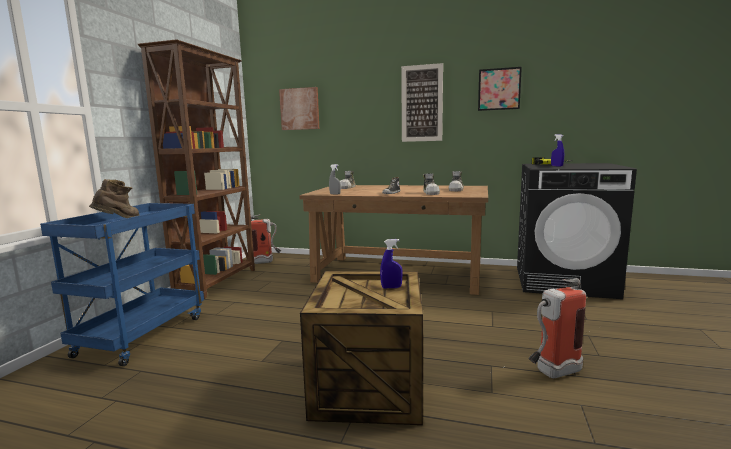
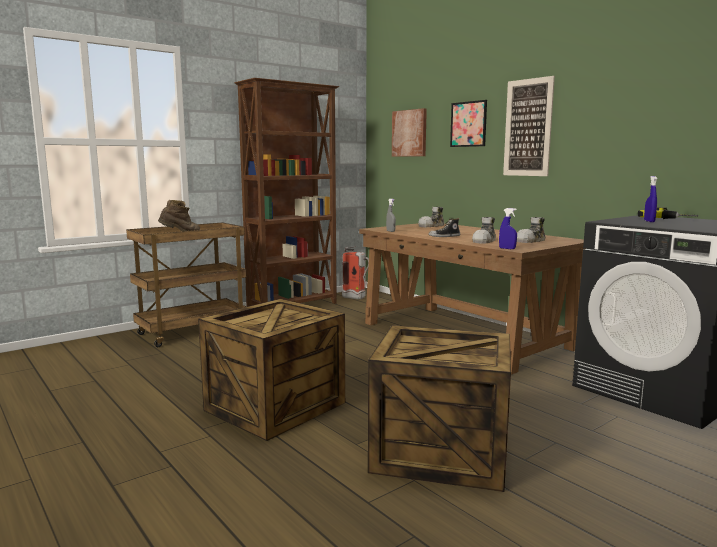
camera: 35 degrees right, 0 degrees up
blue cart [40,203,204,366] -> brown cart [126,222,246,347]
blue spray bottle [380,239,403,288] -> blue spray bottle moved to [499,208,517,249]
picture [478,67,522,111] -> picture moved to [450,100,487,147]
fire extinguisher [528,278,586,378] -> crate [368,325,511,492]

